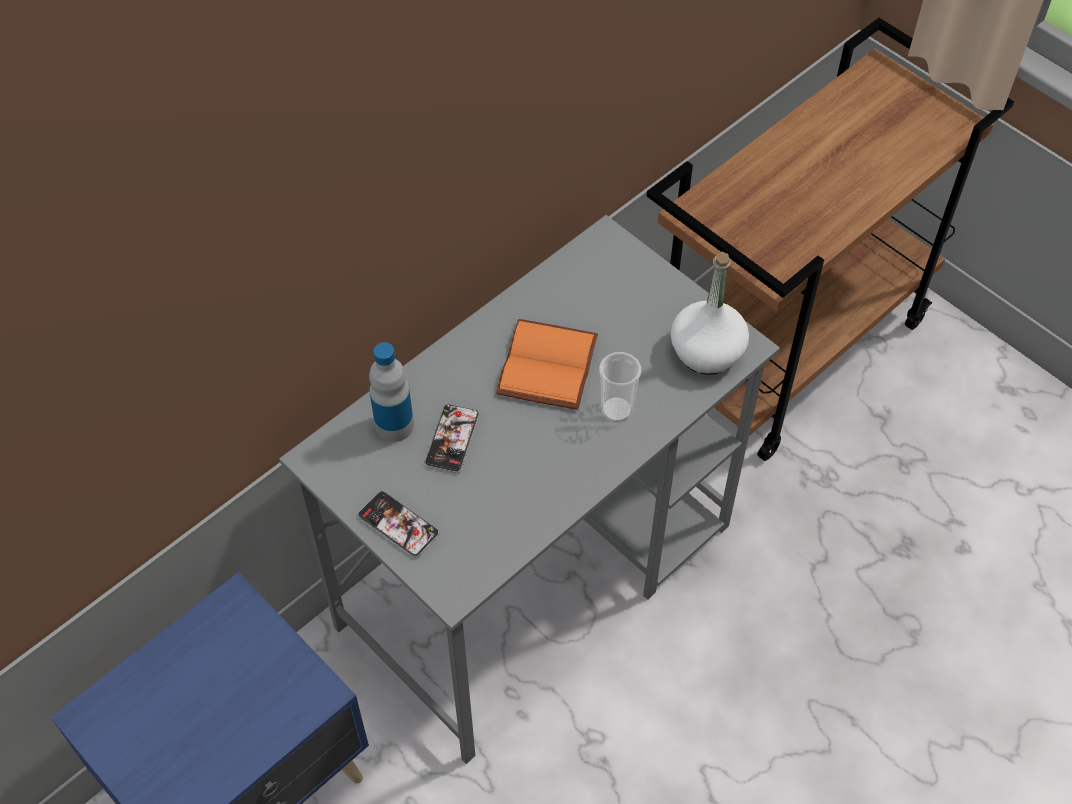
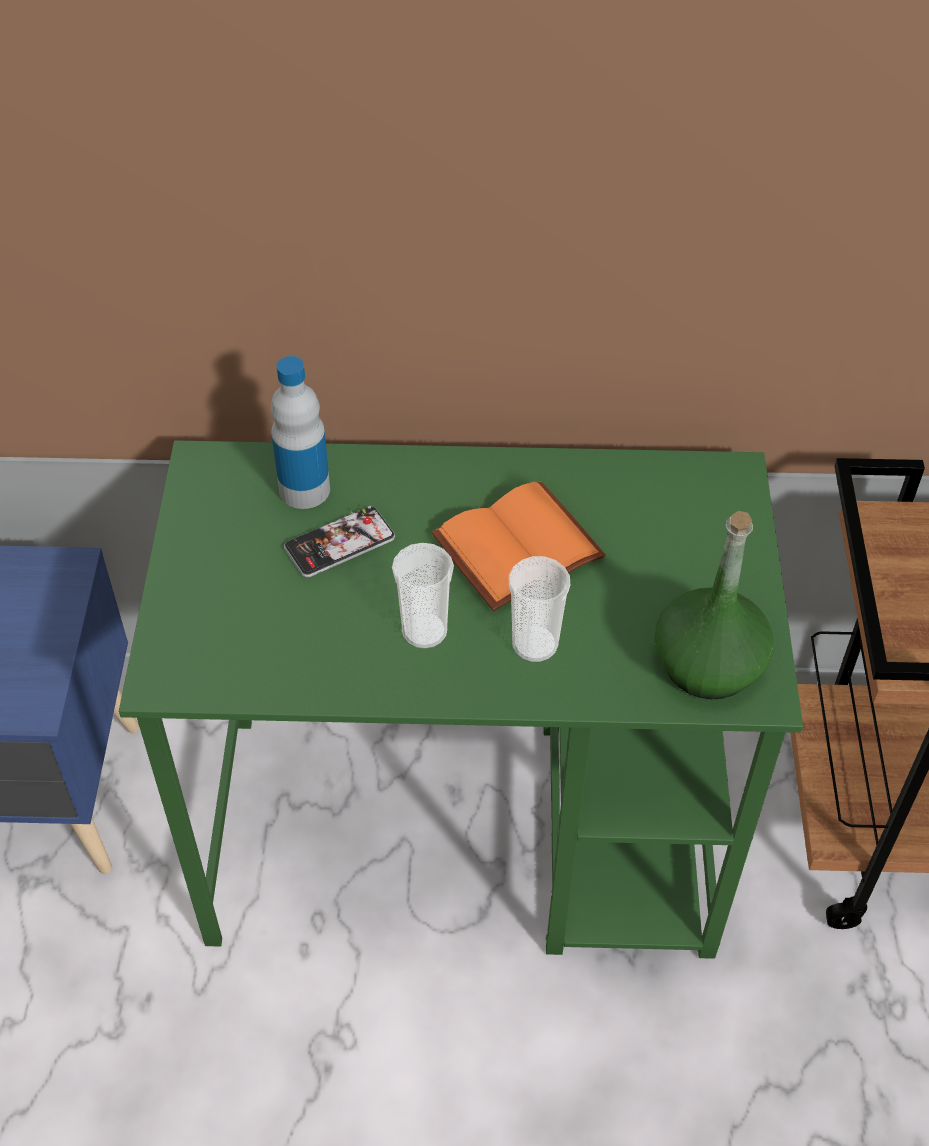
camera: 45 degrees right, 5 degrees down
grey desk [279,215,780,764] -> green desk [119,440,803,959]
phone [358,491,439,558] -> none
white bottle [670,252,749,375] -> green bottle [654,511,774,699]
none -> cup [392,543,454,649]

